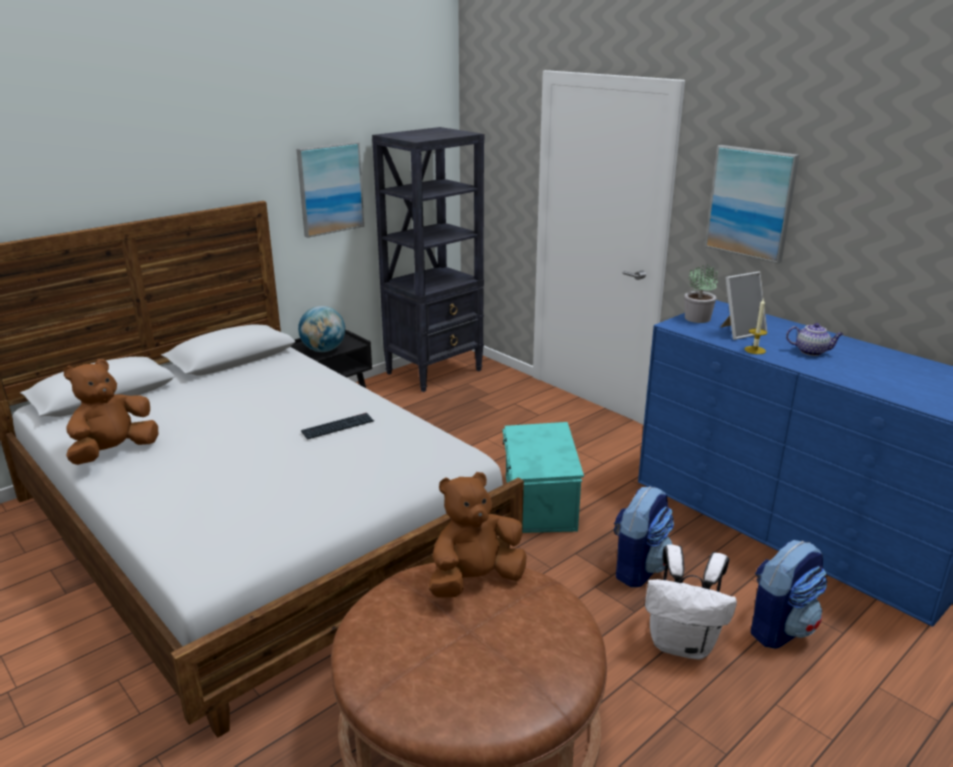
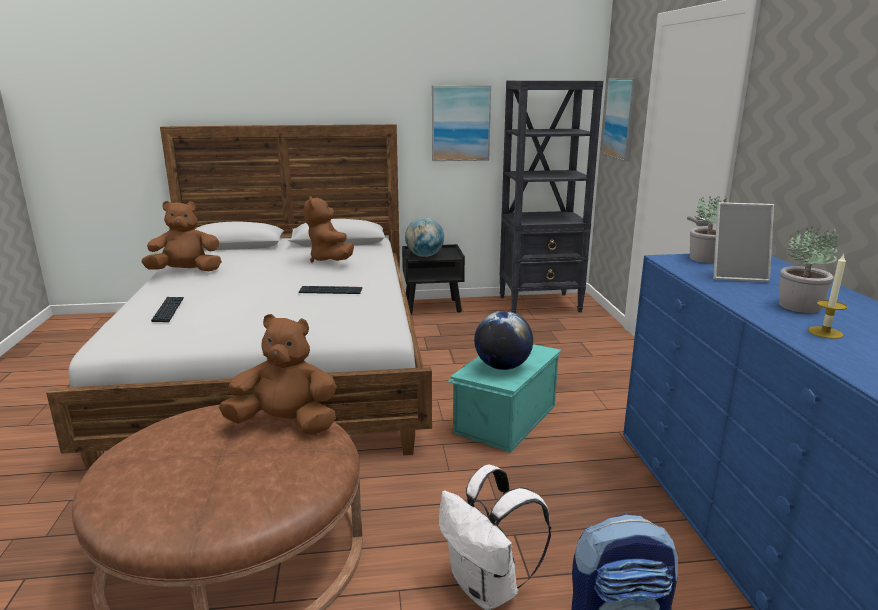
camera: 35 degrees right, 5 degrees down
backpack [614,486,674,587] -> none
picture [705,145,799,264] -> picture moved to [602,78,638,162]
candle [744,298,767,354] -> candle moved to [808,253,847,339]
teapot [786,323,843,356] -> potted plant [779,226,838,313]
none -> keyboard [151,297,184,322]
none -> brown plush toy [304,196,354,262]
none -> globe [474,311,533,370]

